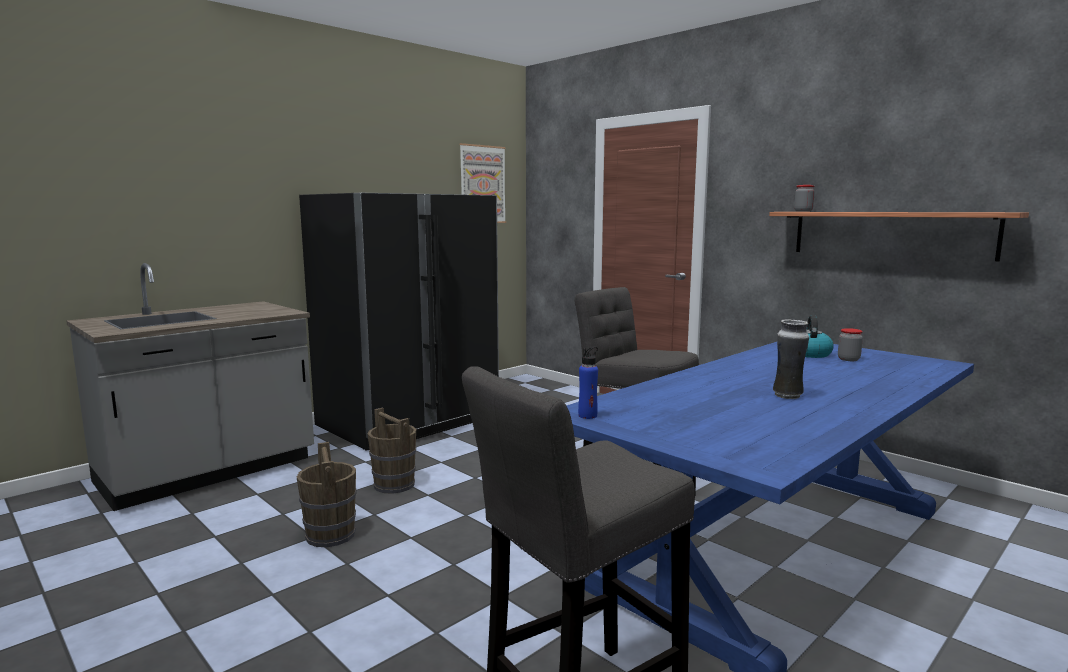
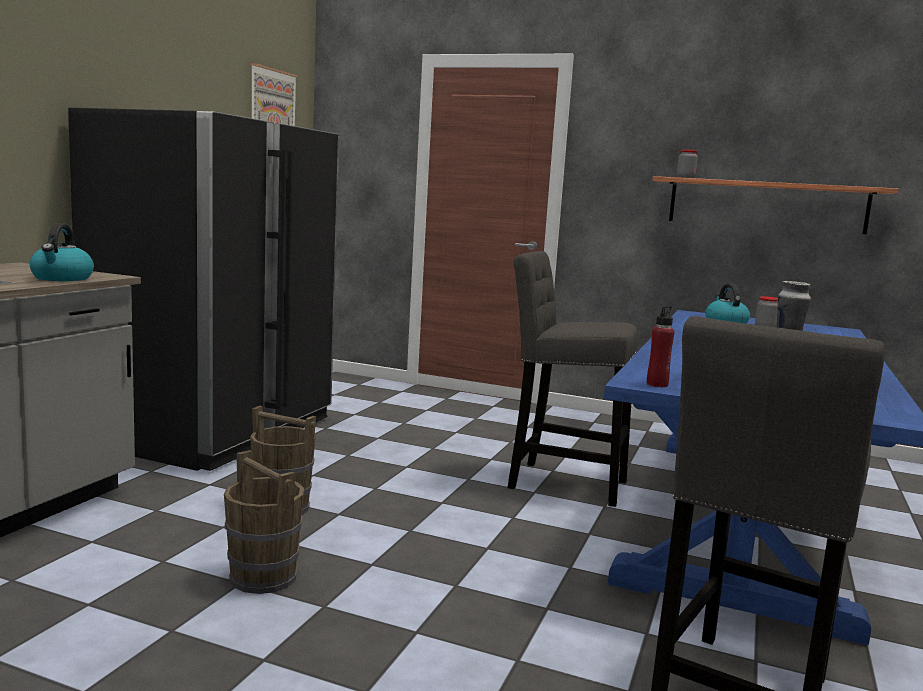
camera: 25 degrees left, 0 degrees up
blue bottle [578,347,598,419] -> red bottle [647,305,674,387]
none -> kettle [29,223,94,281]

